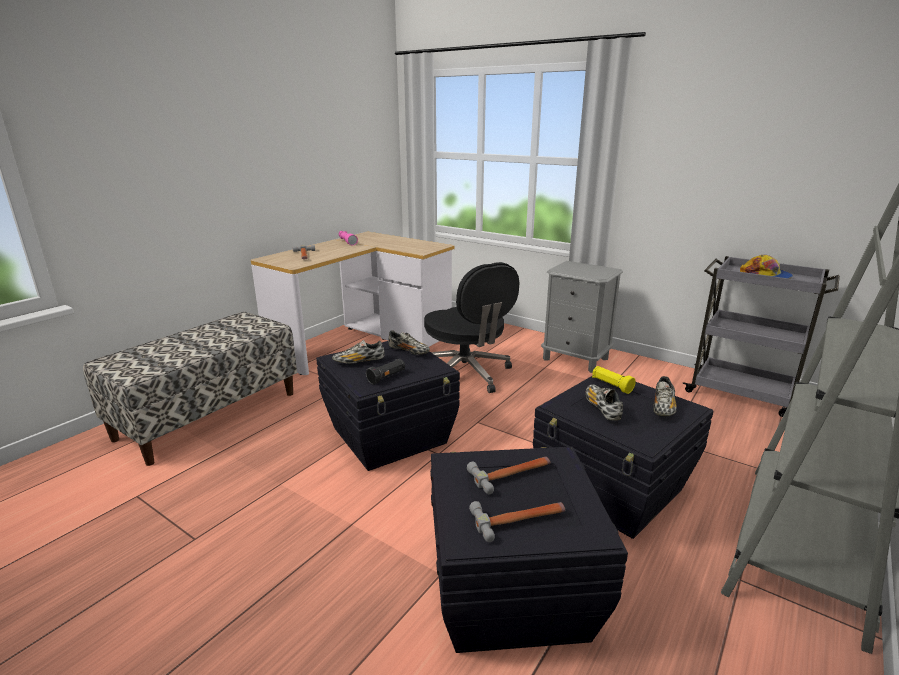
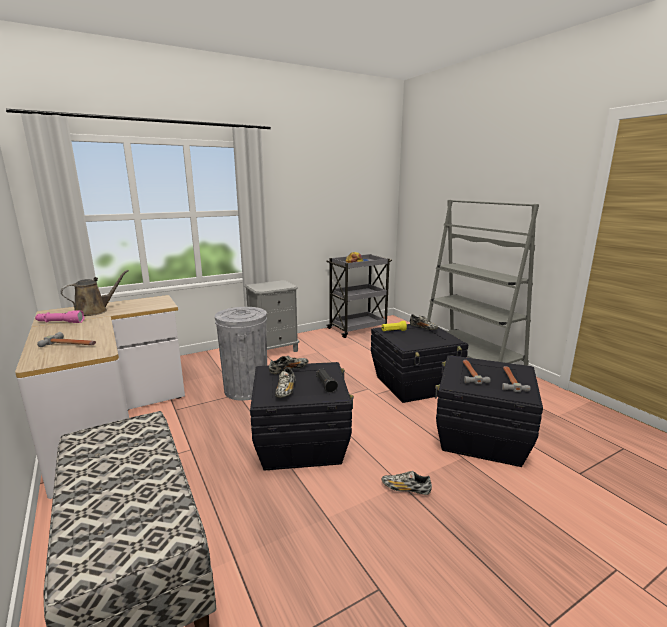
camera: 65 degrees left, 5 degrees down
black office chair [424,262,519,393] -> grey trash can [215,307,267,401]
shoe [586,384,623,421] -> shoe moved to [381,471,432,495]
none -> brown watering can [61,270,129,316]

